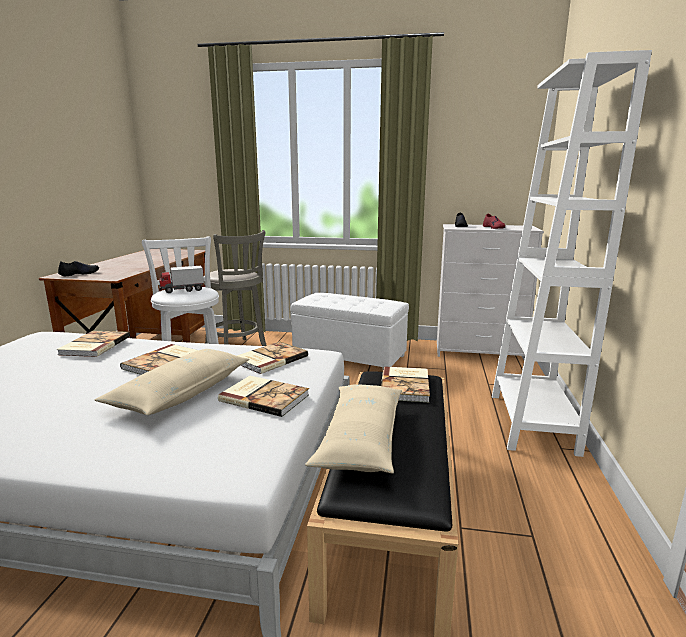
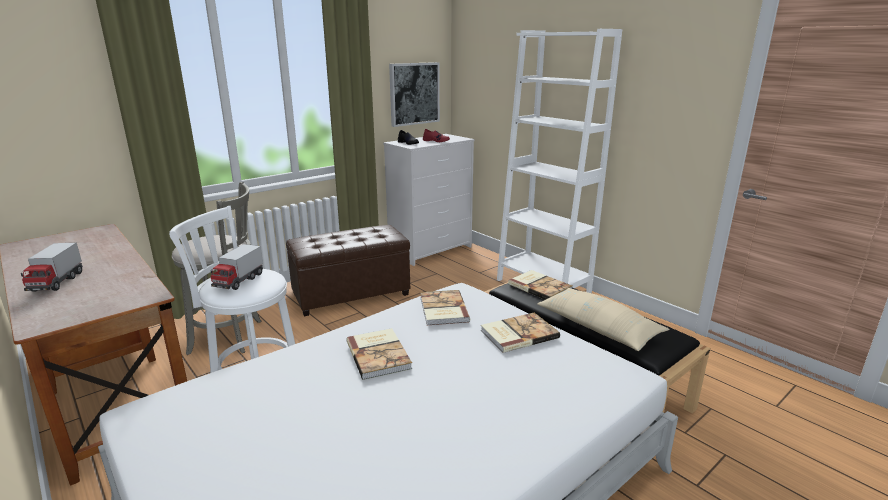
camera: 50 degrees left, 5 degrees up
book [57,331,130,357] -> none
black shoe [58,261,99,276] -> none
beige pillow [95,349,249,415] -> none
white ottoman [291,293,409,368] -> brown ottoman [286,225,410,316]
none -> toy truck [21,243,83,292]
none -> picture [389,62,440,127]

